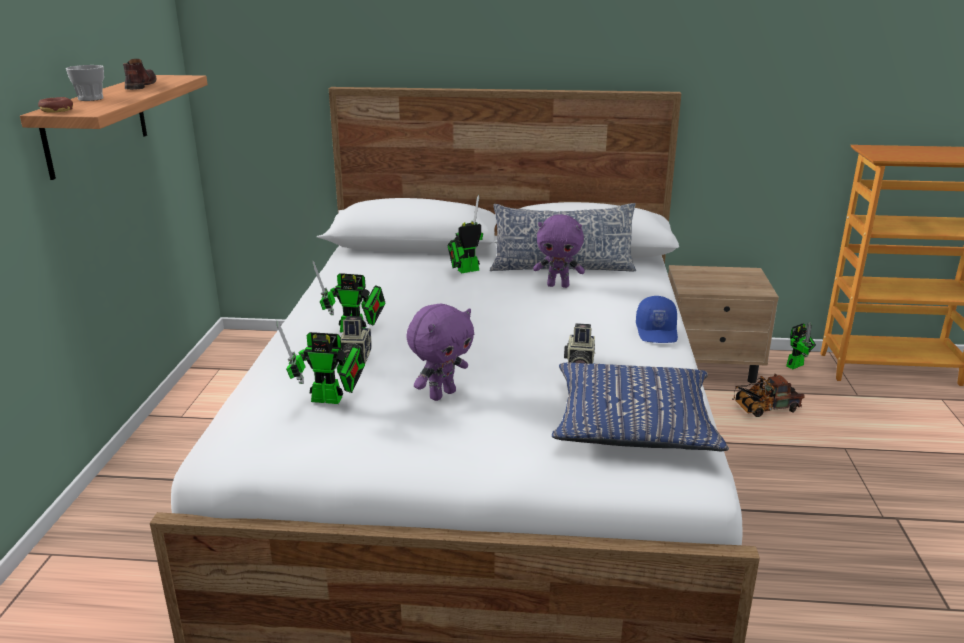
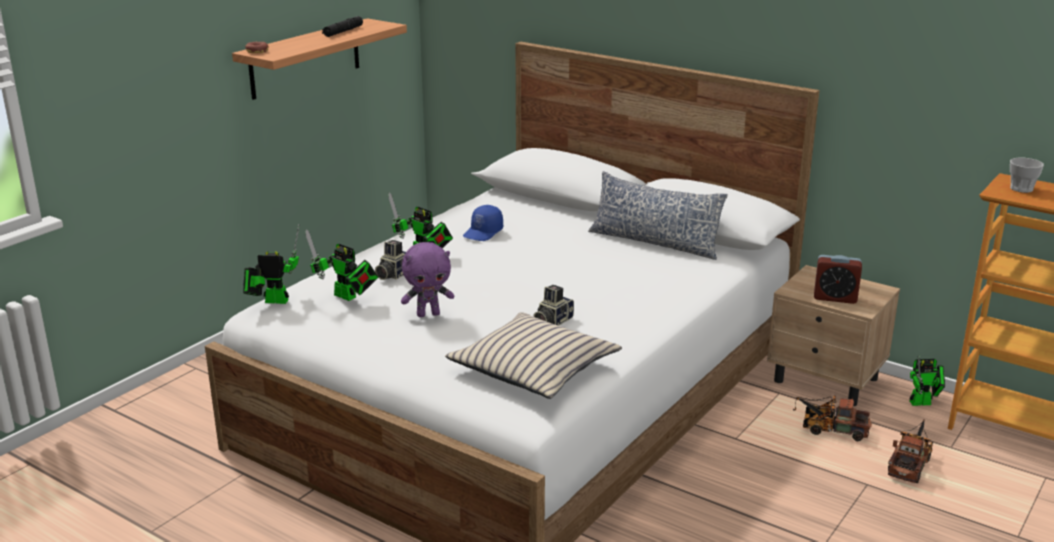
camera: 30 degrees right, 0 degrees up
cup [66,65,104,101] -> cup moved to [1010,158,1044,193]
brown shoe [123,59,157,90] -> black flashlight [322,16,363,37]
toy robot [447,195,483,273] -> toy robot moved to [243,225,299,304]
purple plush toy [533,214,585,288] -> none
blue pillow [552,363,729,451] -> beige pillow [445,312,622,399]
blue cap [636,296,678,343] -> blue cap moved to [463,205,503,241]
none -> alarm clock [814,255,862,304]
none -> toy truck [888,419,933,483]

